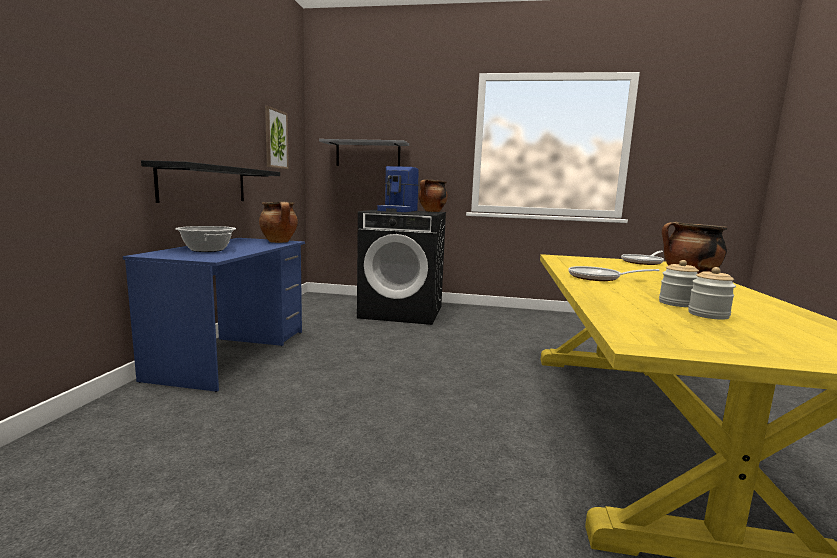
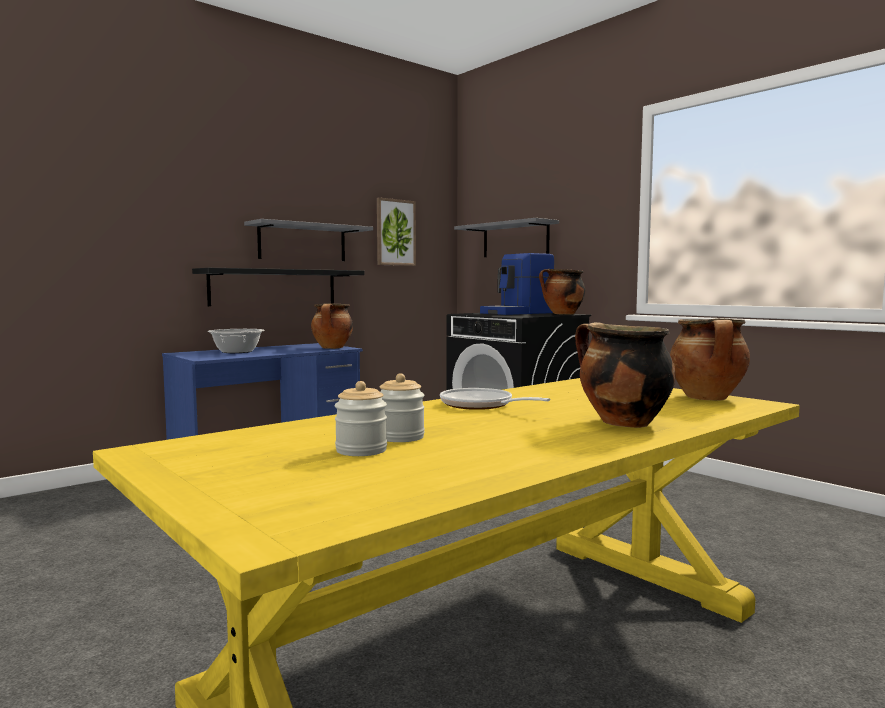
camera: 40 degrees right, 5 degrees down
frying pan [621,251,664,265] -> cooking pot [670,318,750,400]
none -> grey shelf [244,219,373,261]

